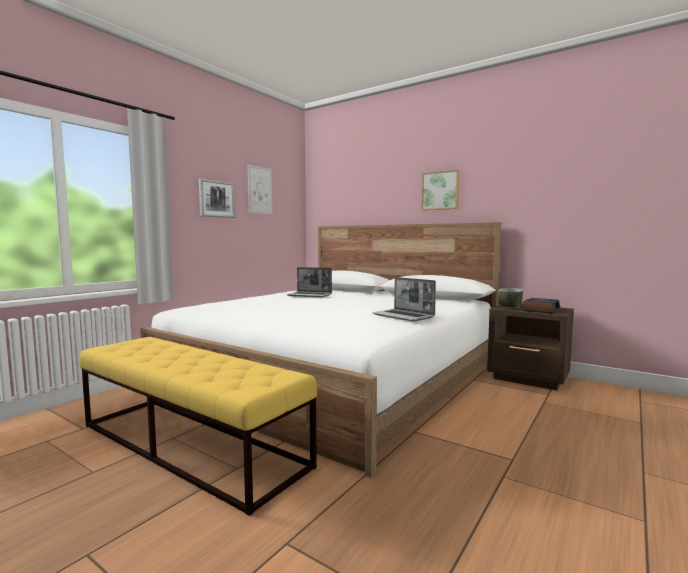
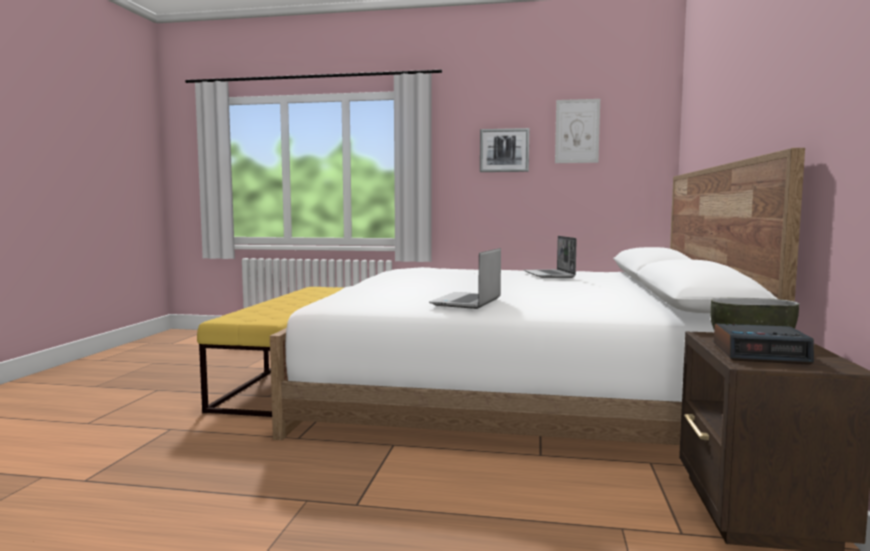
camera: 65 degrees right, 0 degrees up
picture [422,170,459,210] -> none

